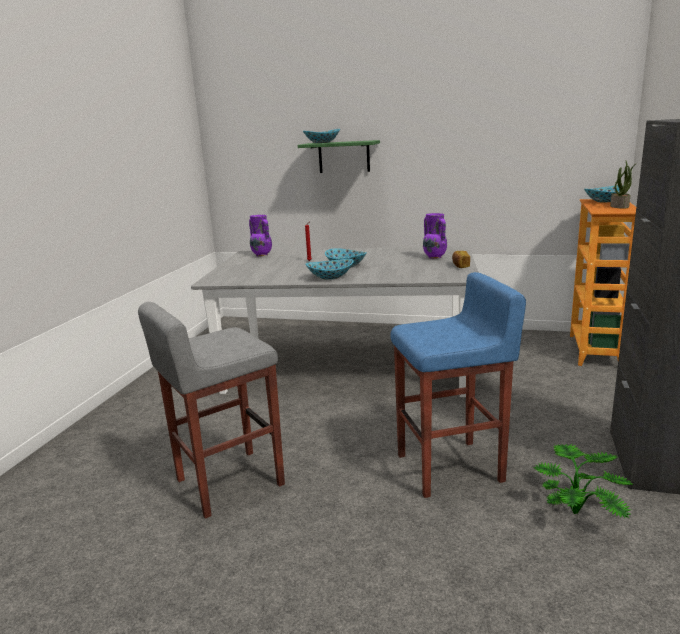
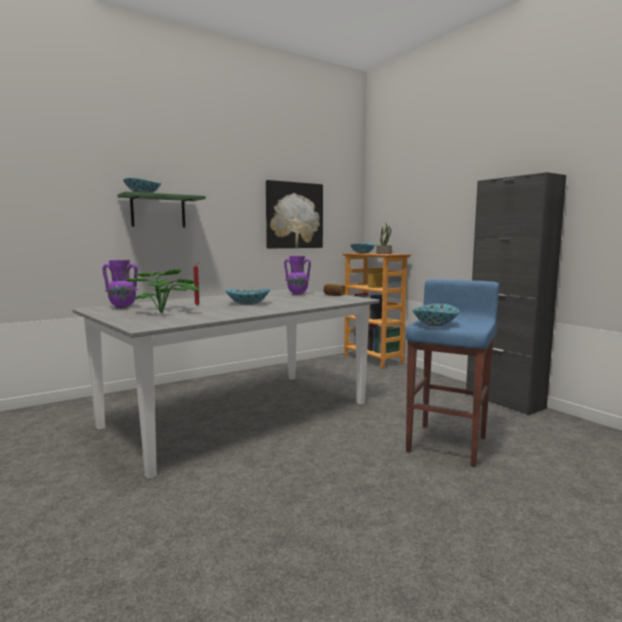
camera: 50 degrees left, 10 degrees down
grey stool [138,302,285,519] -> none
bowl [305,259,354,280] -> bowl moved to [412,304,459,326]
potted plant [534,444,632,518] -> potted plant moved to [125,269,199,313]
none -> picture [266,180,323,248]

